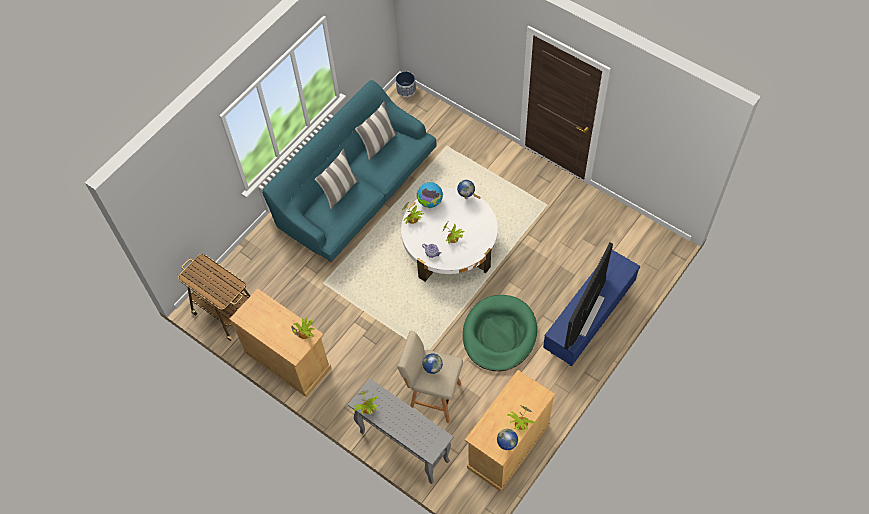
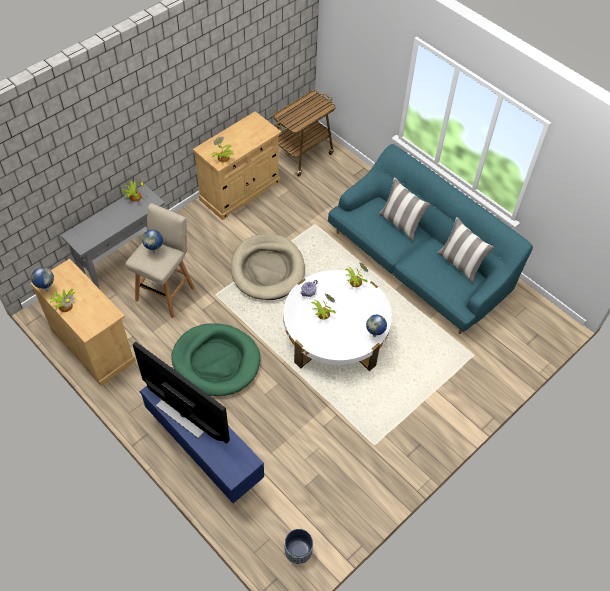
camera: 95 degrees right, 5 degrees down
planter [396,71,416,97] -> planter moved to [285,529,313,565]
globe [417,182,443,208] -> none
none -> beige dog bed [231,234,305,300]

